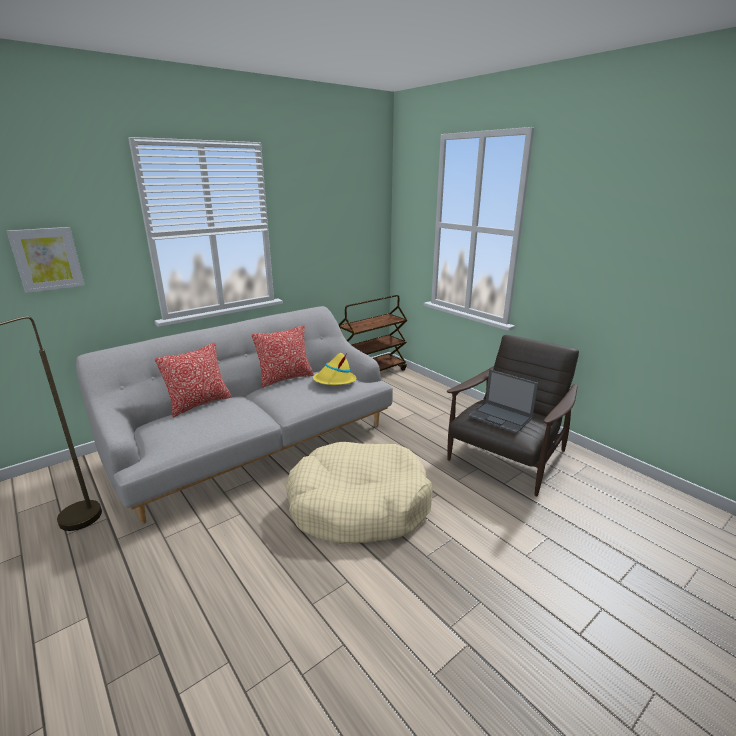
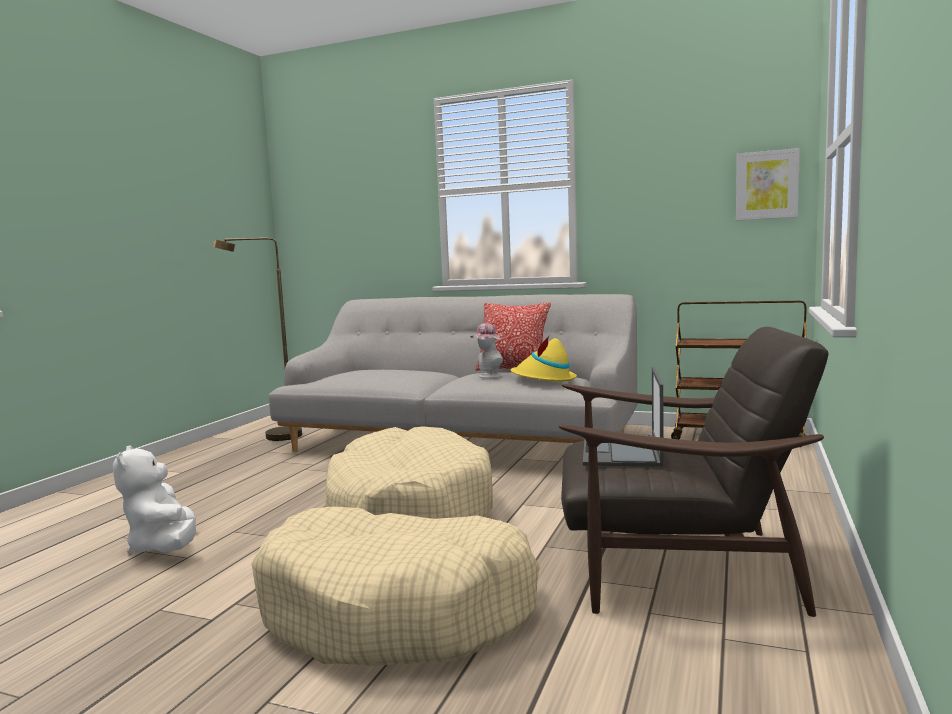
camera: 60 degrees right, 15 degrees down
picture [7,227,85,293] -> picture moved to [736,148,800,221]
pillow [155,342,231,418] -> none
none -> white plush toy [113,446,196,554]
none -> beige dog bed [252,507,540,666]
none -> hat [470,323,503,378]

